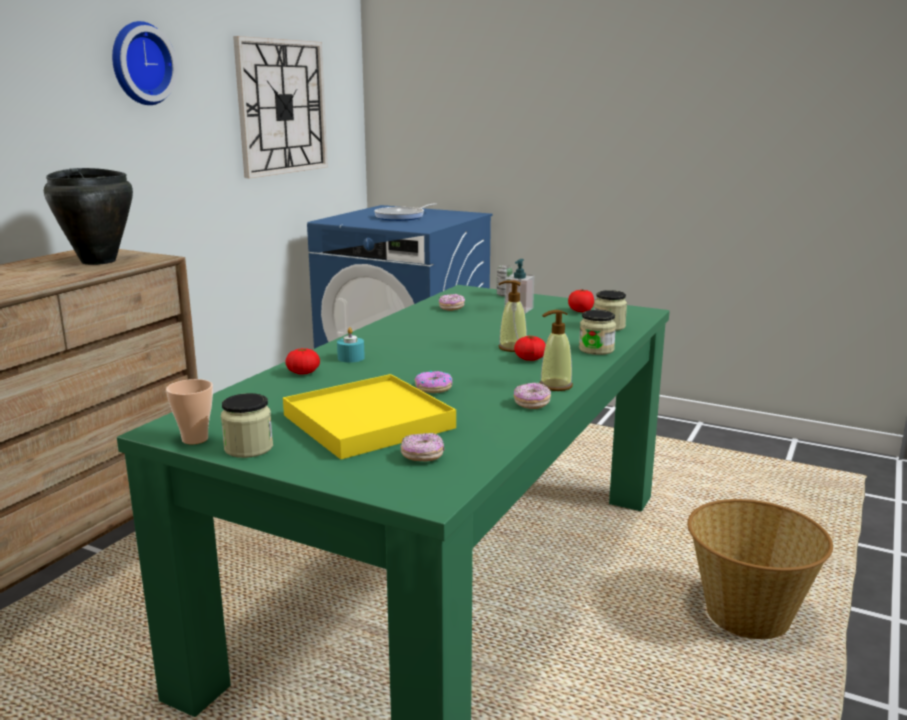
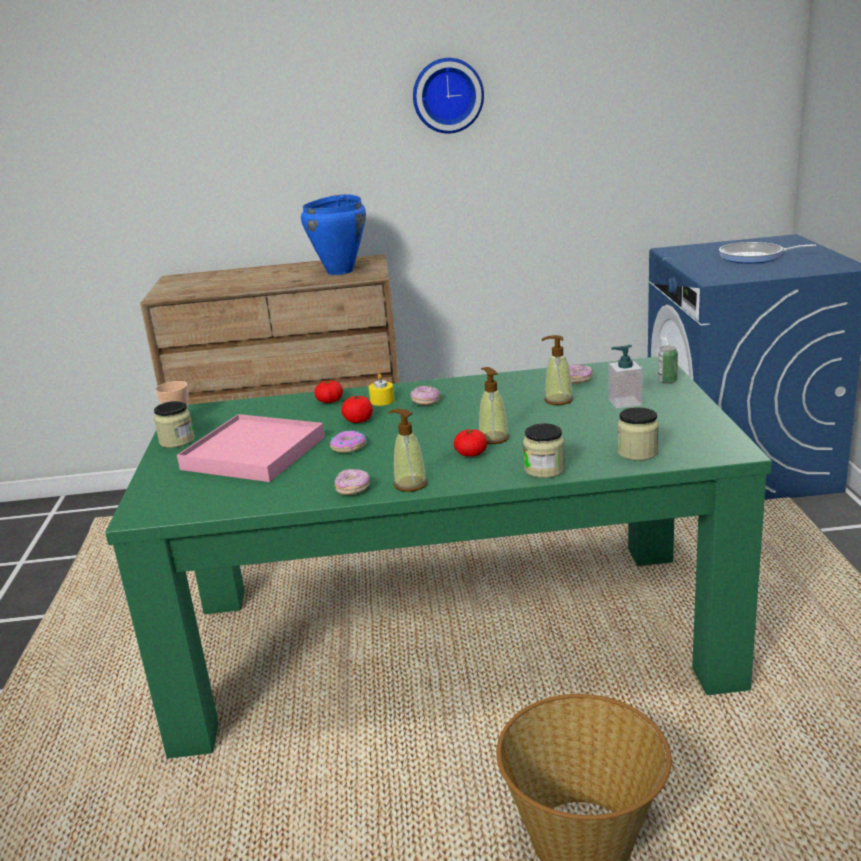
camera: 60 degrees right, 5 degrees up
black cooking pot [44,168,133,265] -> blue cooking pot [301,194,366,275]
wall clock [233,36,328,178] -> none
yellow tray [283,374,456,459] -> pink tray [177,414,325,482]
turquoise candle [337,327,365,363] -> yellow candle [369,373,394,406]
donut [401,433,444,462] -> donut moved to [410,385,440,405]
tomato [568,289,594,312] -> tomato moved to [341,396,373,423]
none -> soap dispenser [542,335,573,405]

